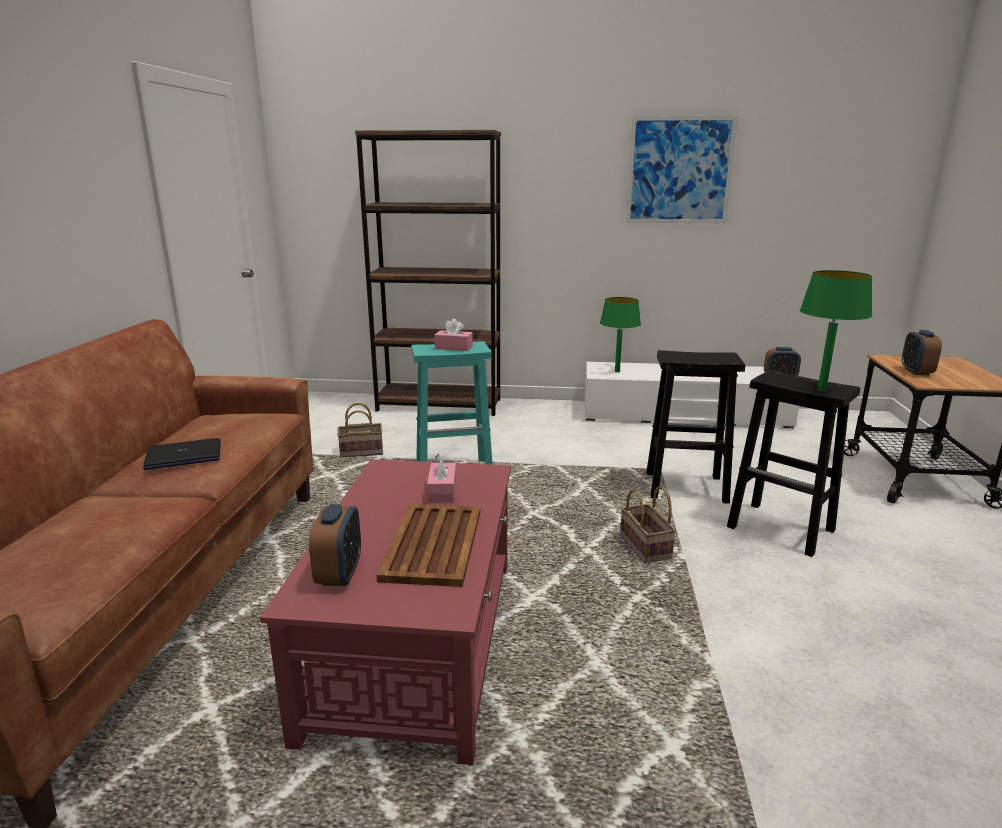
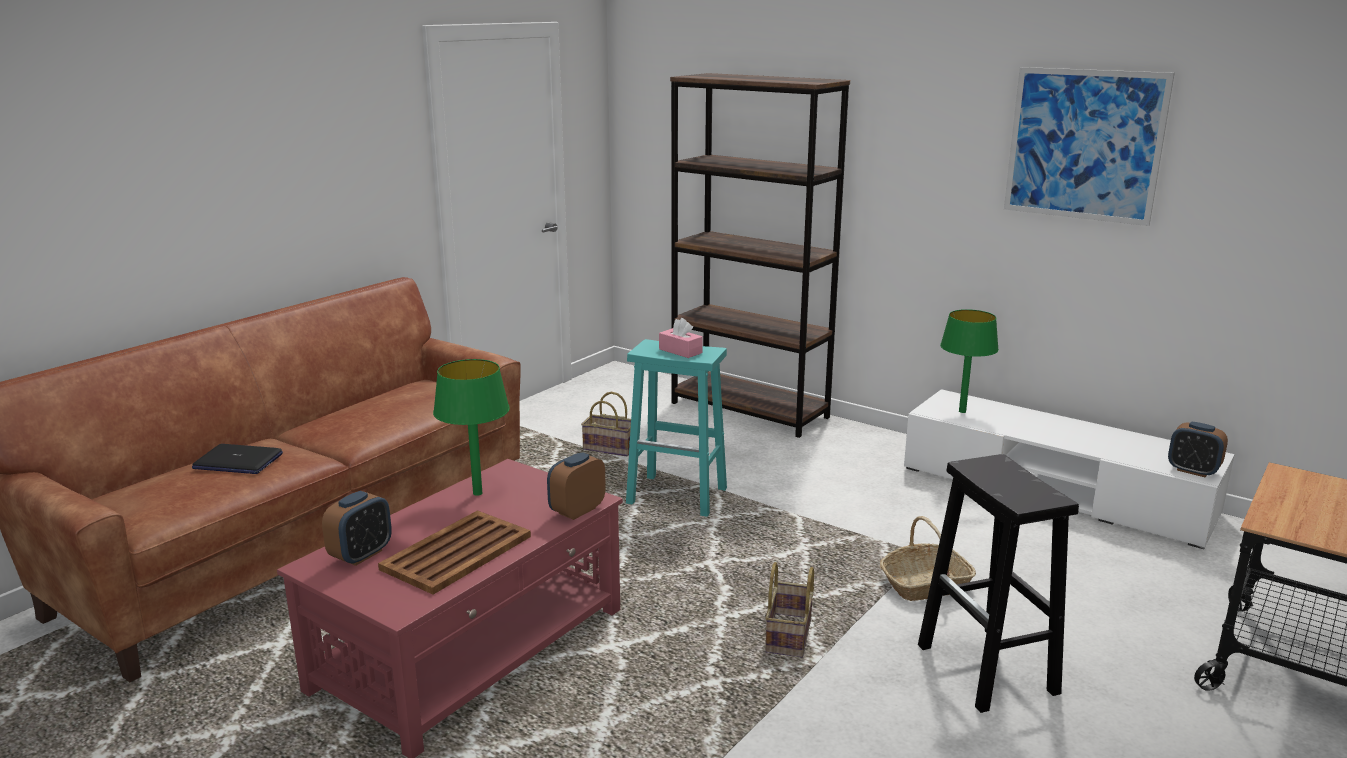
camera: 30 degrees right, 0 degrees up
laptop [143,438,221,470] -> laptop moved to [192,444,283,474]
pink tissue box [427,454,456,503] -> none
black stool [646,350,745,504] -> basket [880,516,976,601]
green table lamp [800,270,872,391] -> green table lamp moved to [433,359,510,496]
alarm clock [902,330,942,375] -> alarm clock moved to [547,452,606,520]

